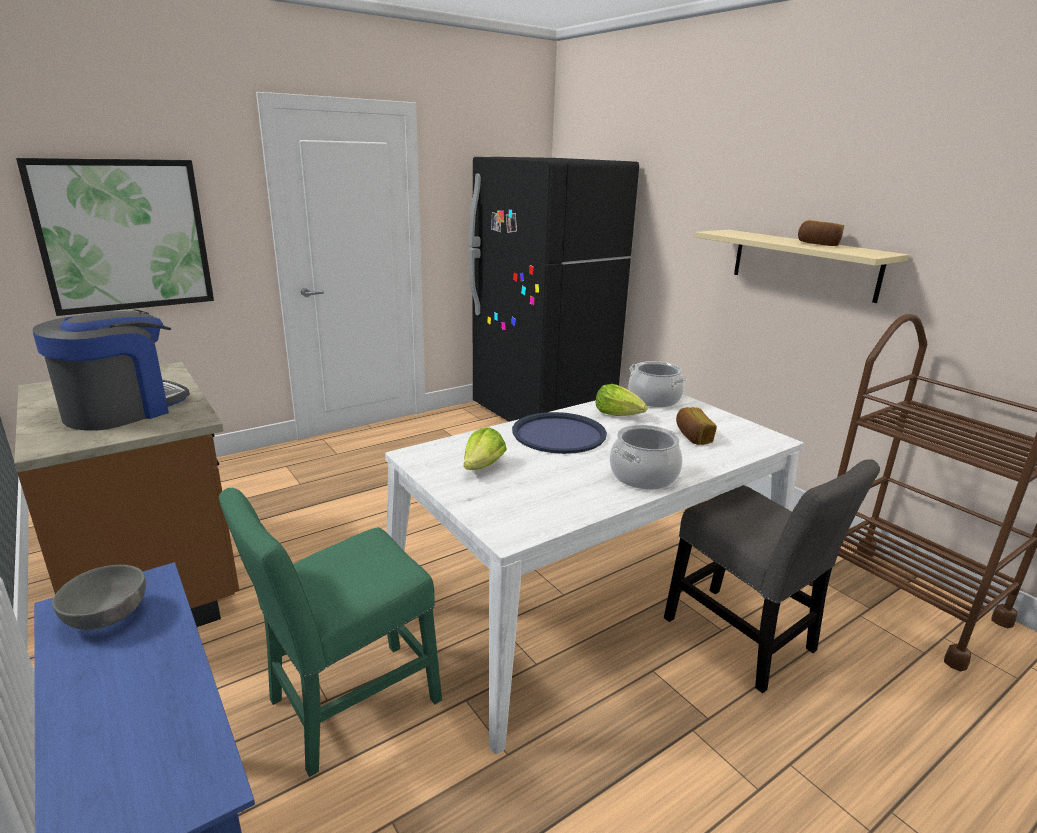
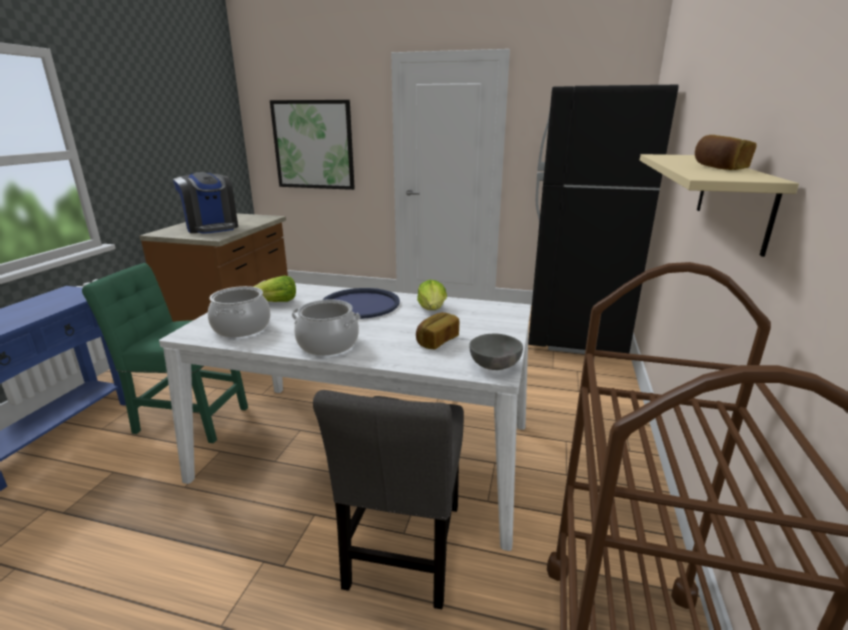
camera: 50 degrees right, 0 degrees up
coffee machine [33,310,190,431] -> coffee machine turned 60 degrees clockwise [173,172,238,234]
grey bowl [52,565,146,630] -> grey bowl moved to [469,334,523,370]
cooking pot [628,361,687,407] -> cooking pot moved to [208,286,271,337]

